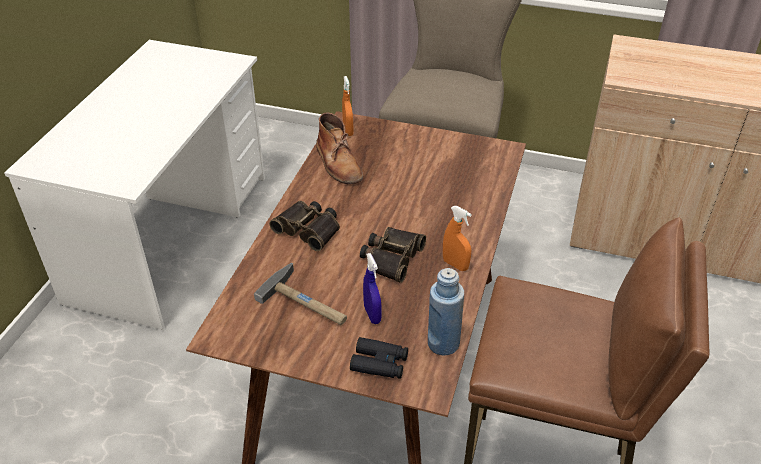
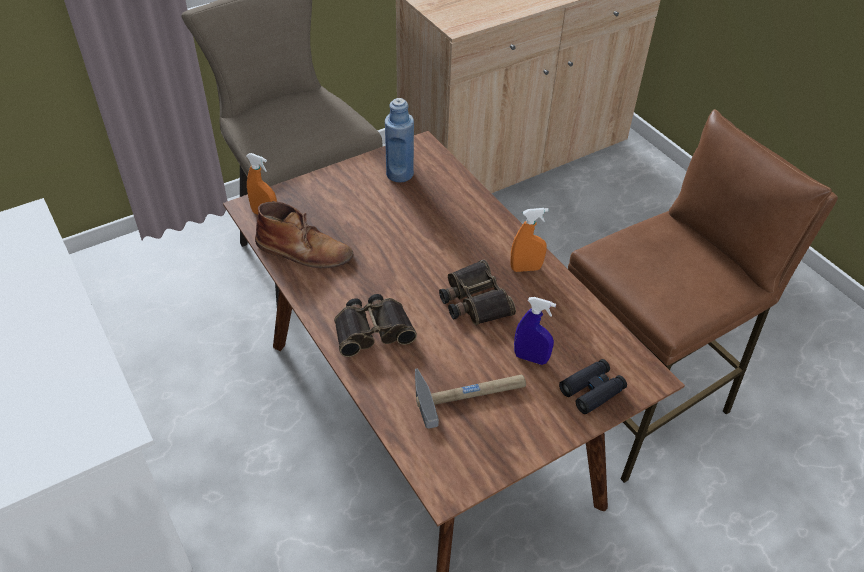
camera: 50 degrees left, 5 degrees up
blue bottle [428,268,464,355] -> blue bottle moved to [385,98,414,183]

